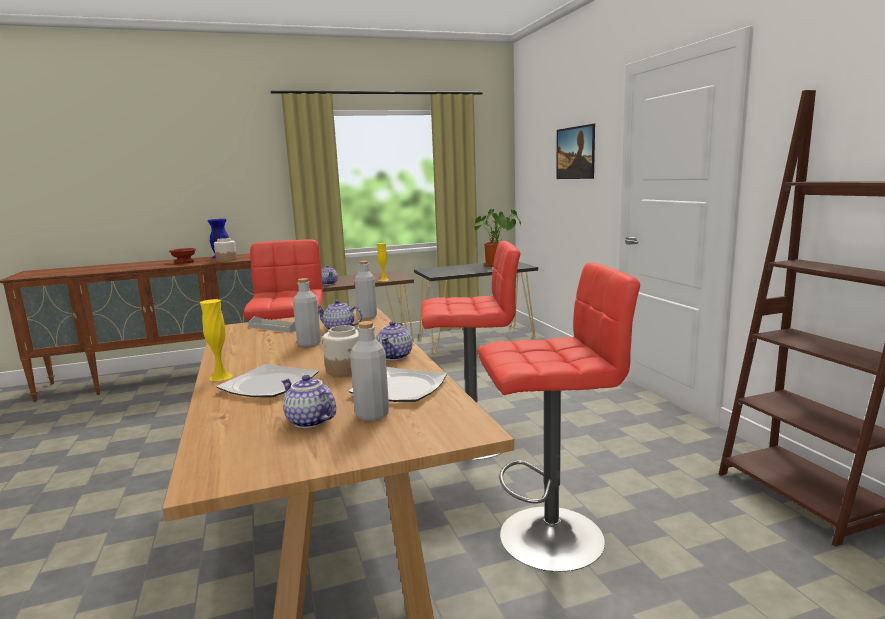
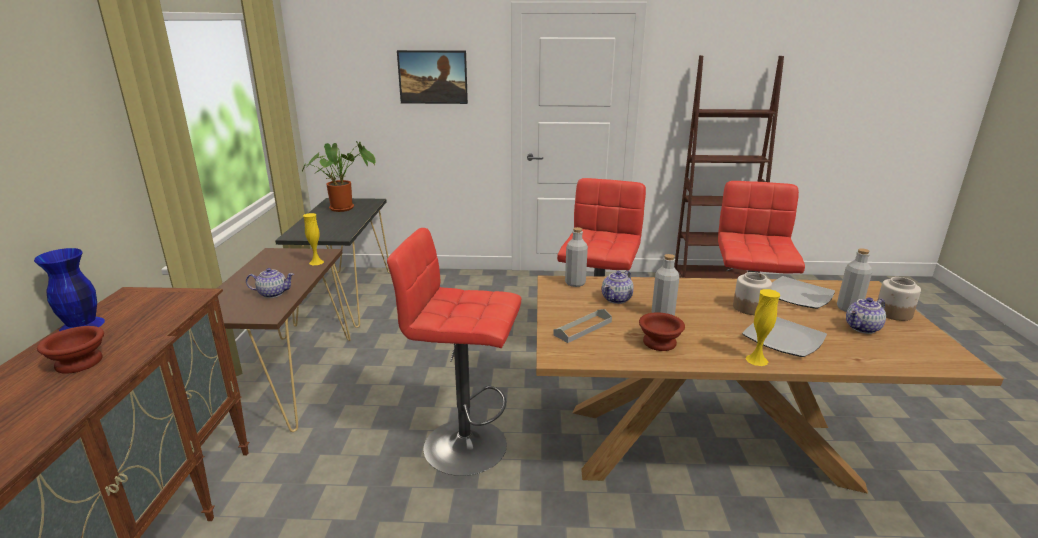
camera: 70 degrees left, 10 degrees up
jar [214,238,237,262] -> jar moved to [878,277,921,321]
teapot [375,321,412,360] -> none
none -> brown bowl [639,312,685,351]

